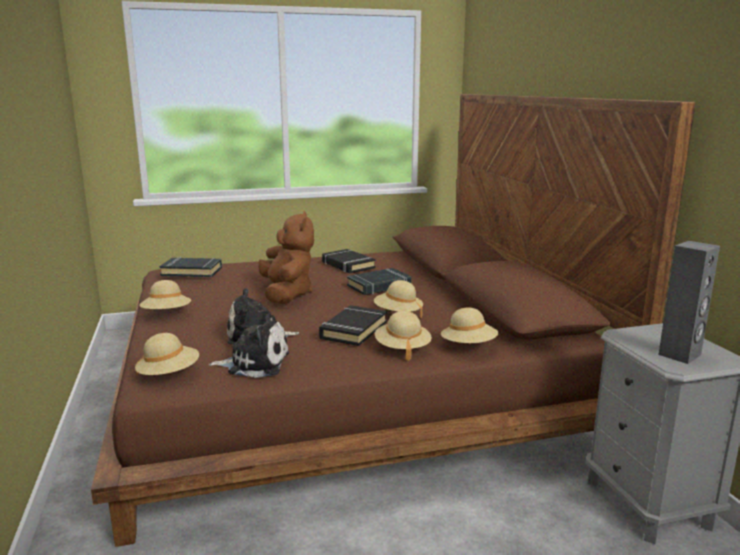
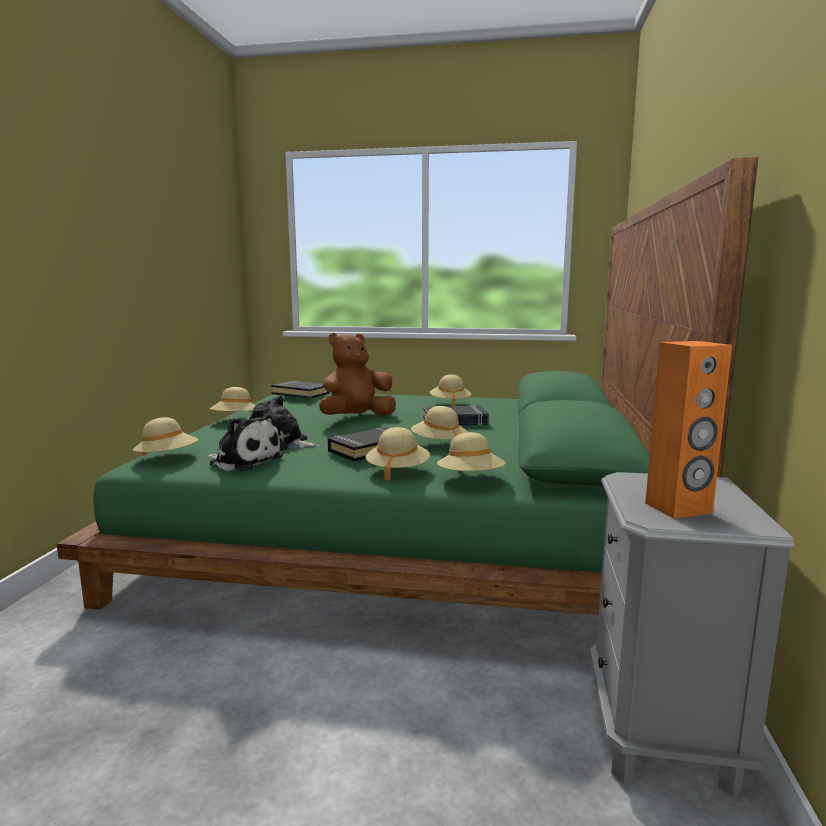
camera: 25 degrees right, 5 degrees down
brown bed [91,94,696,547] -> green bed [57,157,758,615]
brown plush toy [258,211,314,304] -> brown plush toy turned 135 degrees counterclockwise [319,333,396,416]
black book [322,249,375,273] -> beige hat [430,374,471,406]
grey speaker [658,241,720,364] -> orange speaker [645,341,732,519]

